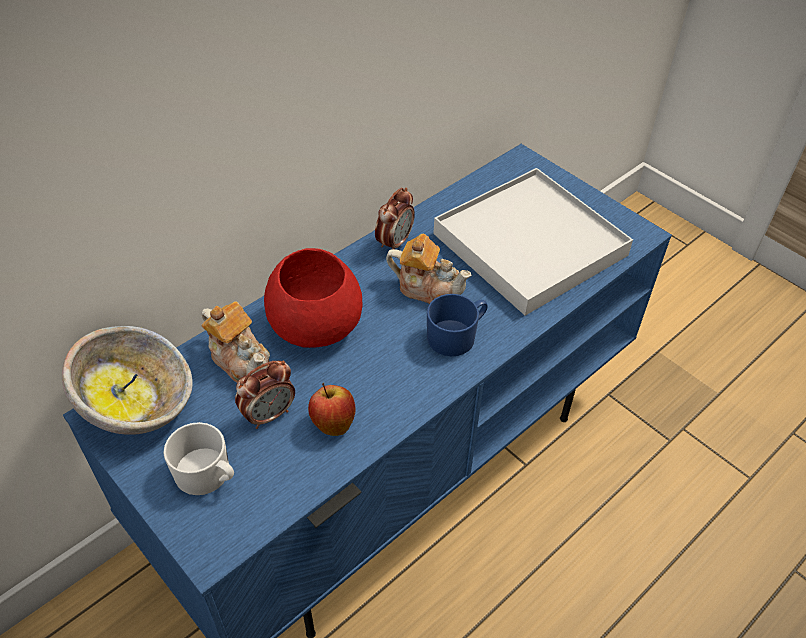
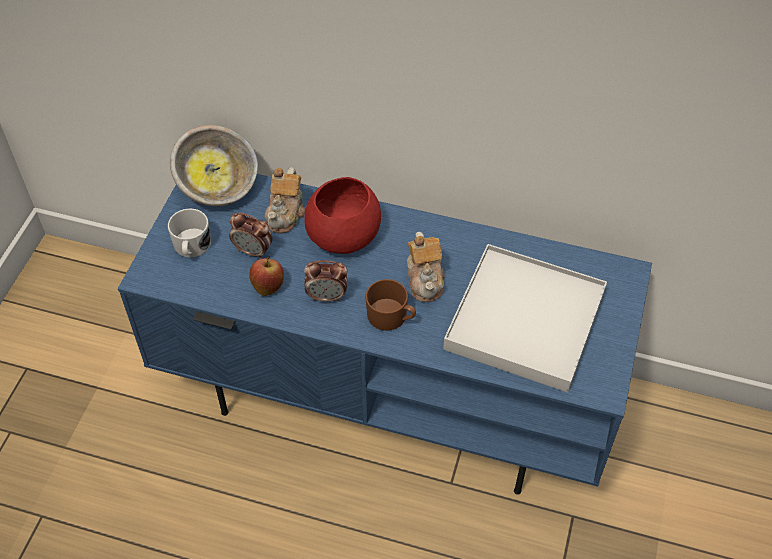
camera: 60 degrees right, 5 degrees up
alarm clock [375,188,415,249] -> alarm clock moved to [304,260,347,302]
blue mug [427,294,488,356] -> brown mug [365,279,416,331]

